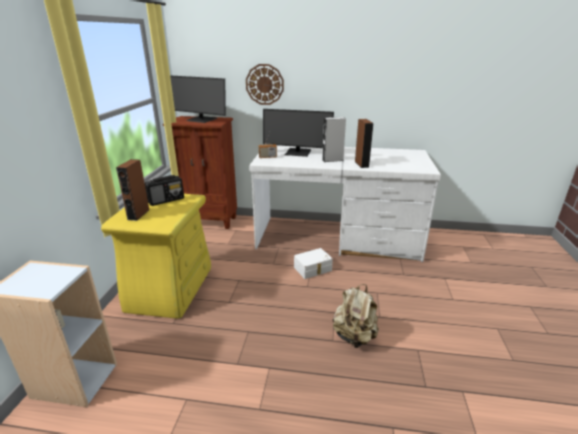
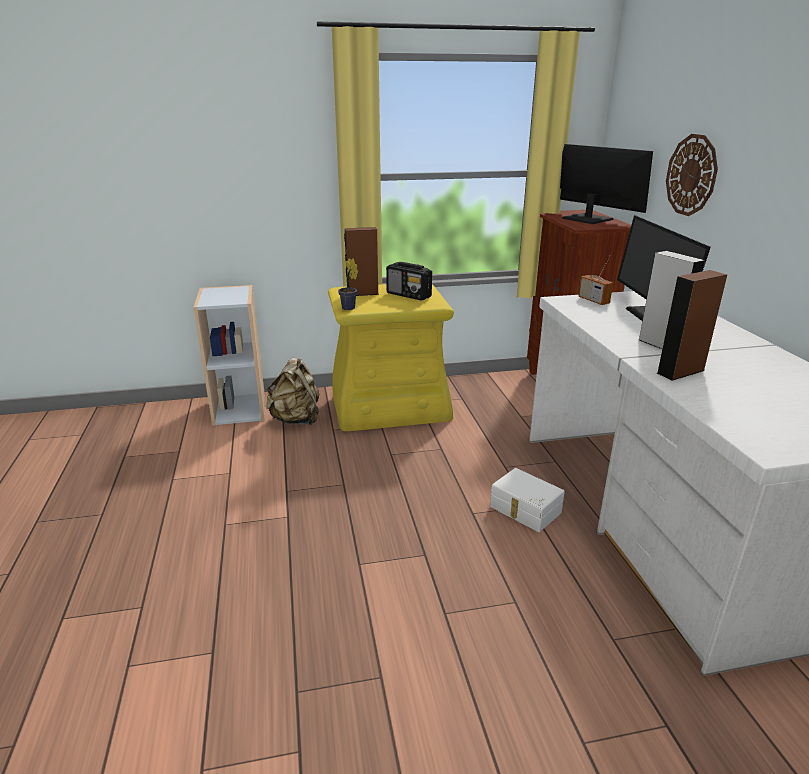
camera: 70 degrees right, 0 degrees up
monitor [170,75,226,123] -> monitor turned 135 degrees clockwise [560,144,653,224]
beige backpack [333,284,379,348] -> beige backpack moved to [266,358,319,425]
none -> potted plant [338,258,358,310]

